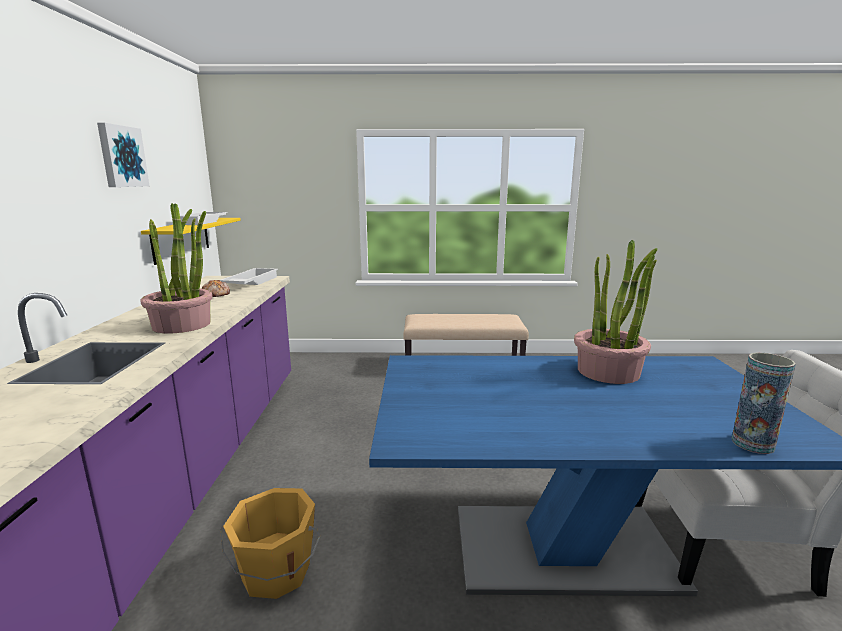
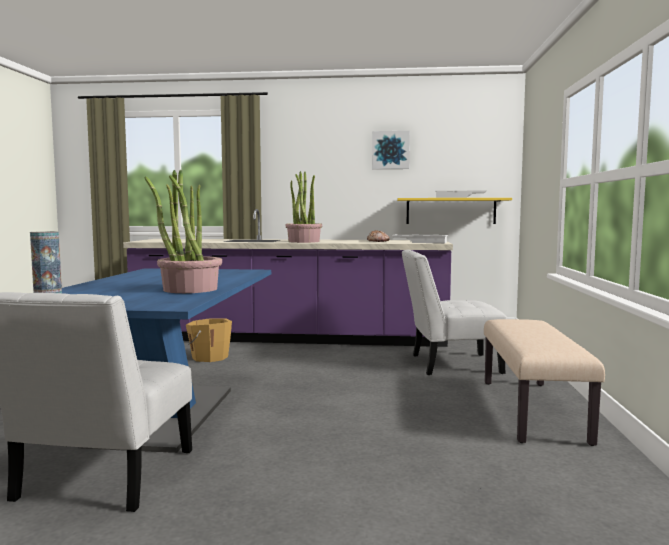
camera: 95 degrees right, 10 degrees down
none -> white chair [401,250,507,375]

